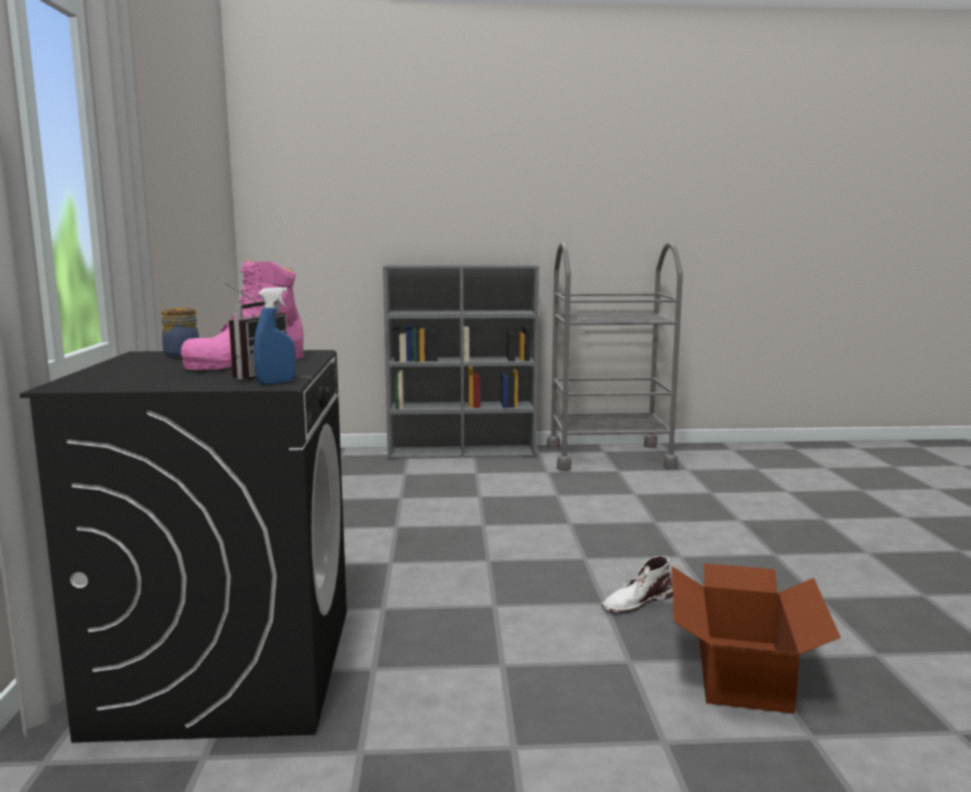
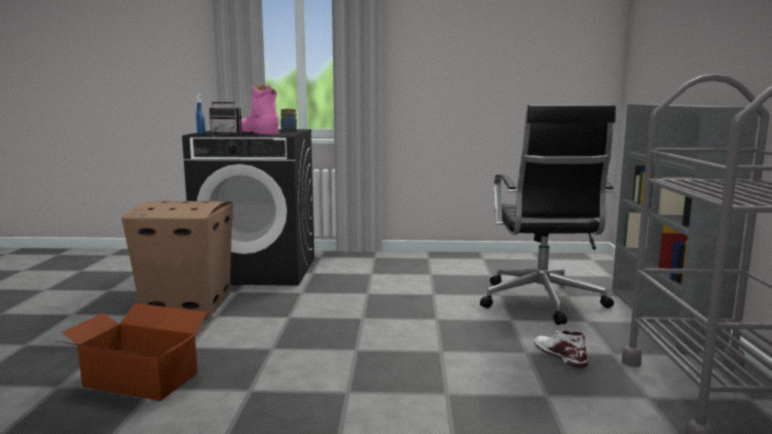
camera: 95 degrees right, 0 degrees up
white boot [602,556,673,614] -> white boot moved to [534,330,588,368]
none -> cardboard box [121,201,233,318]
none -> black office chair [480,105,616,325]

